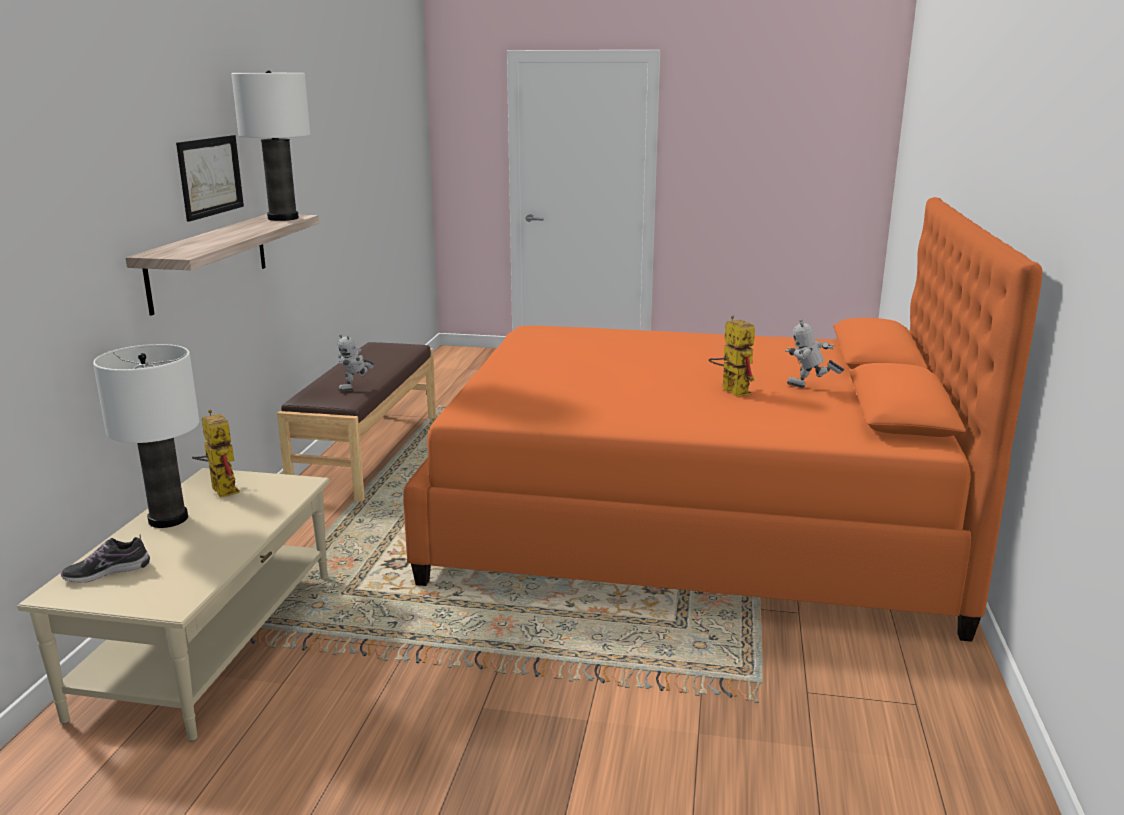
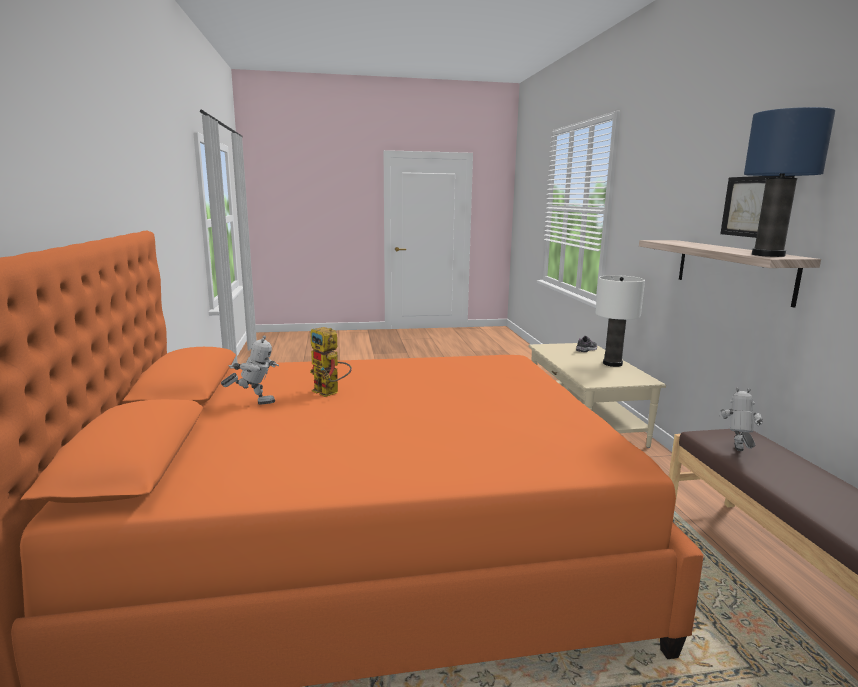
camera: 160 degrees right, 5 degrees down
toy robot [192,410,240,498] -> none
white table lamp [231,70,310,221] -> blue table lamp [744,107,835,257]

